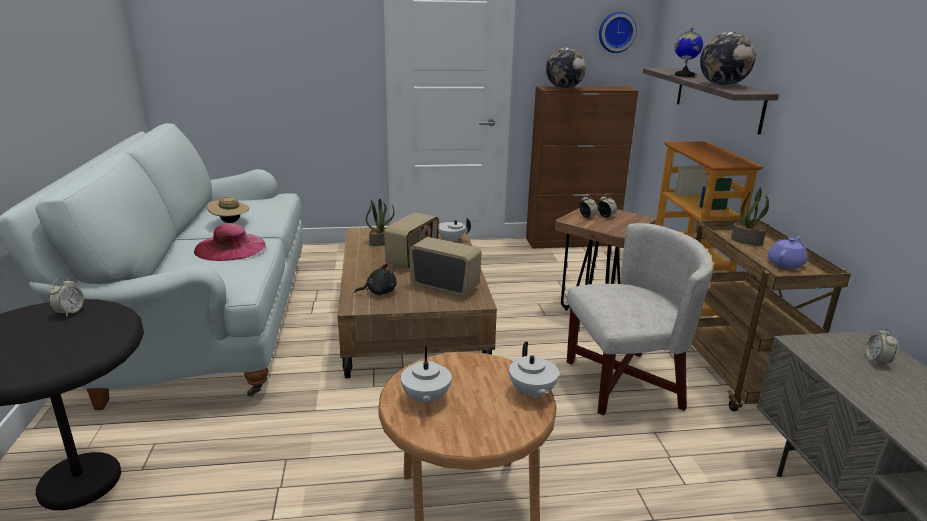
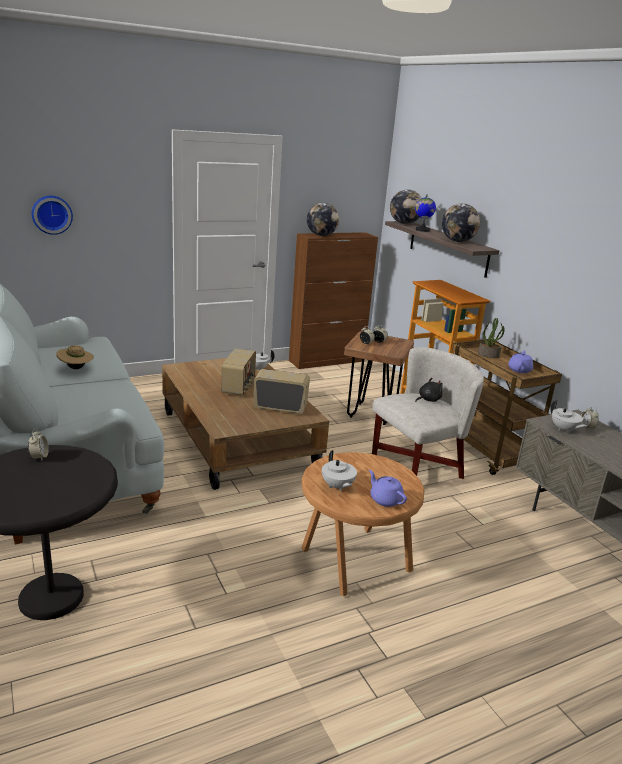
camera: 20 degrees left, 0 degrees up
pink hat [194,223,266,261] -> none
black plush toy [354,264,397,295] -> black plush toy moved to [415,378,443,402]
potted plant [366,199,395,246] -> none
white teapot [509,342,559,400] -> white teapot moved to [551,400,587,433]
wall clock [599,12,637,53] -> wall clock moved to [32,196,73,235]
none -> purple teapot [369,470,407,507]
none -> globe [390,189,421,224]

